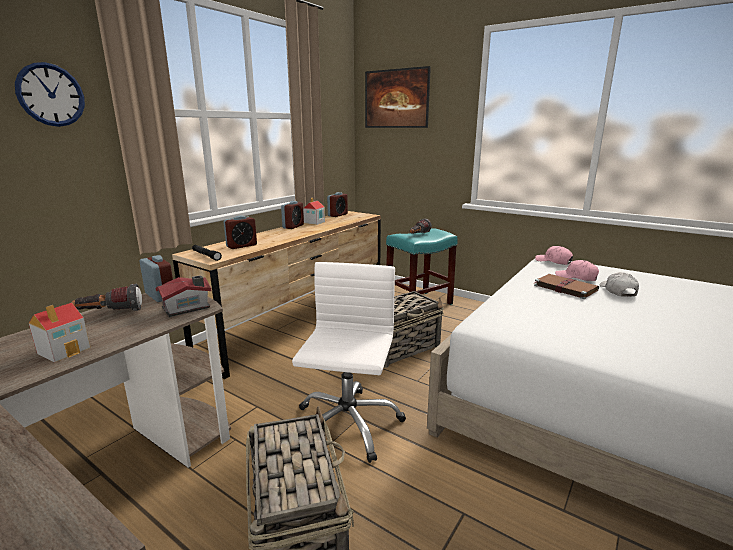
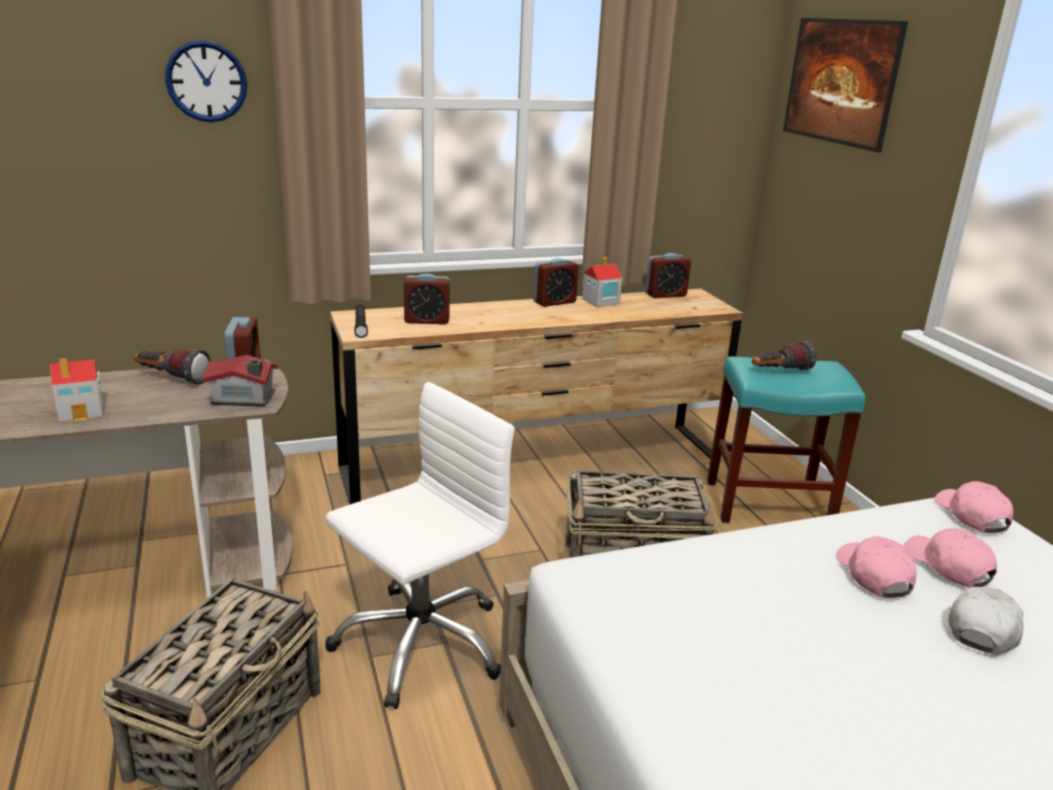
camera: 35 degrees right, 5 degrees up
brown book [534,274,599,299] -> pink cap [836,536,916,598]

